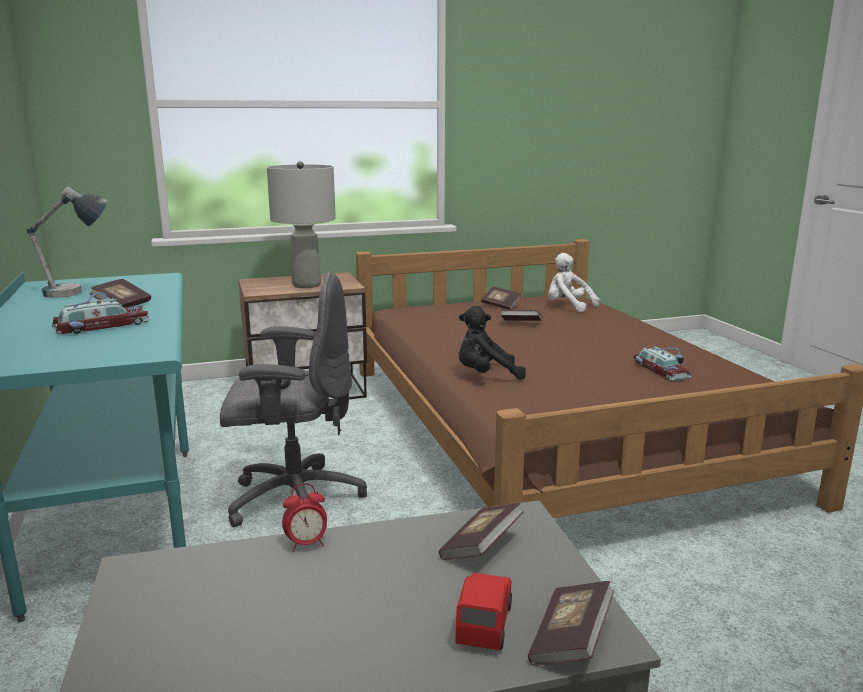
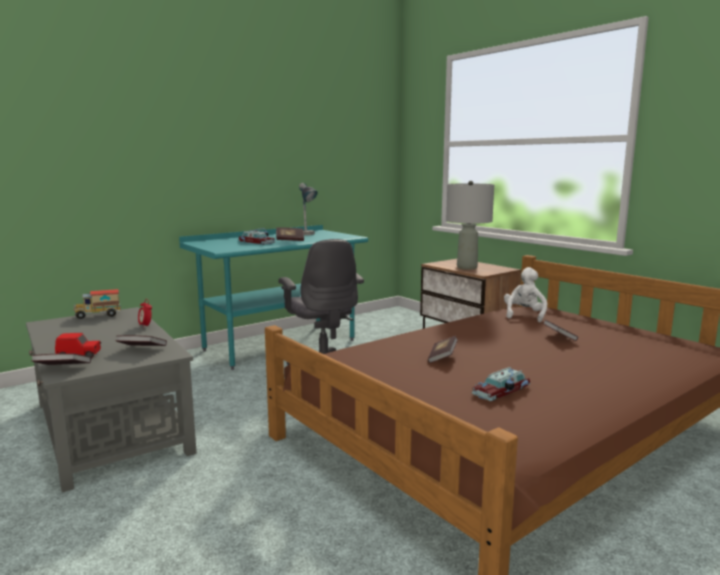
camera: 70 degrees right, 5 degrees down
black plush toy [458,306,526,380] -> none
book [481,287,521,310] -> book moved to [428,336,458,363]
white plush toy [548,253,600,312] -> white plush toy moved to [504,267,547,323]
none -> toy truck [74,289,121,319]

